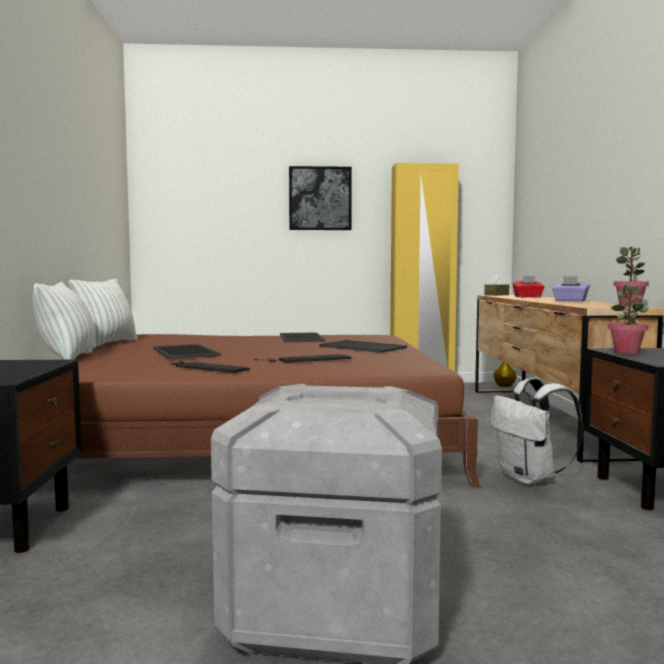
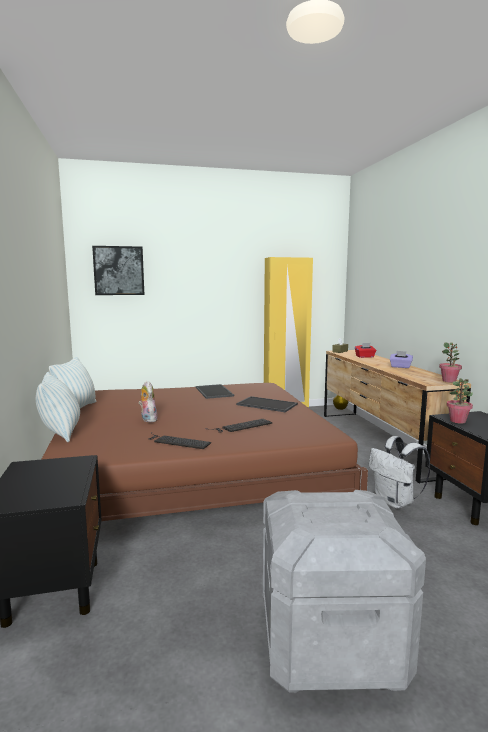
camera: 10 degrees left, 5 degrees up
tray [153,344,220,359] -> plush toy [138,380,158,422]
picture [289,166,352,230] -> picture moved to [92,246,144,295]

